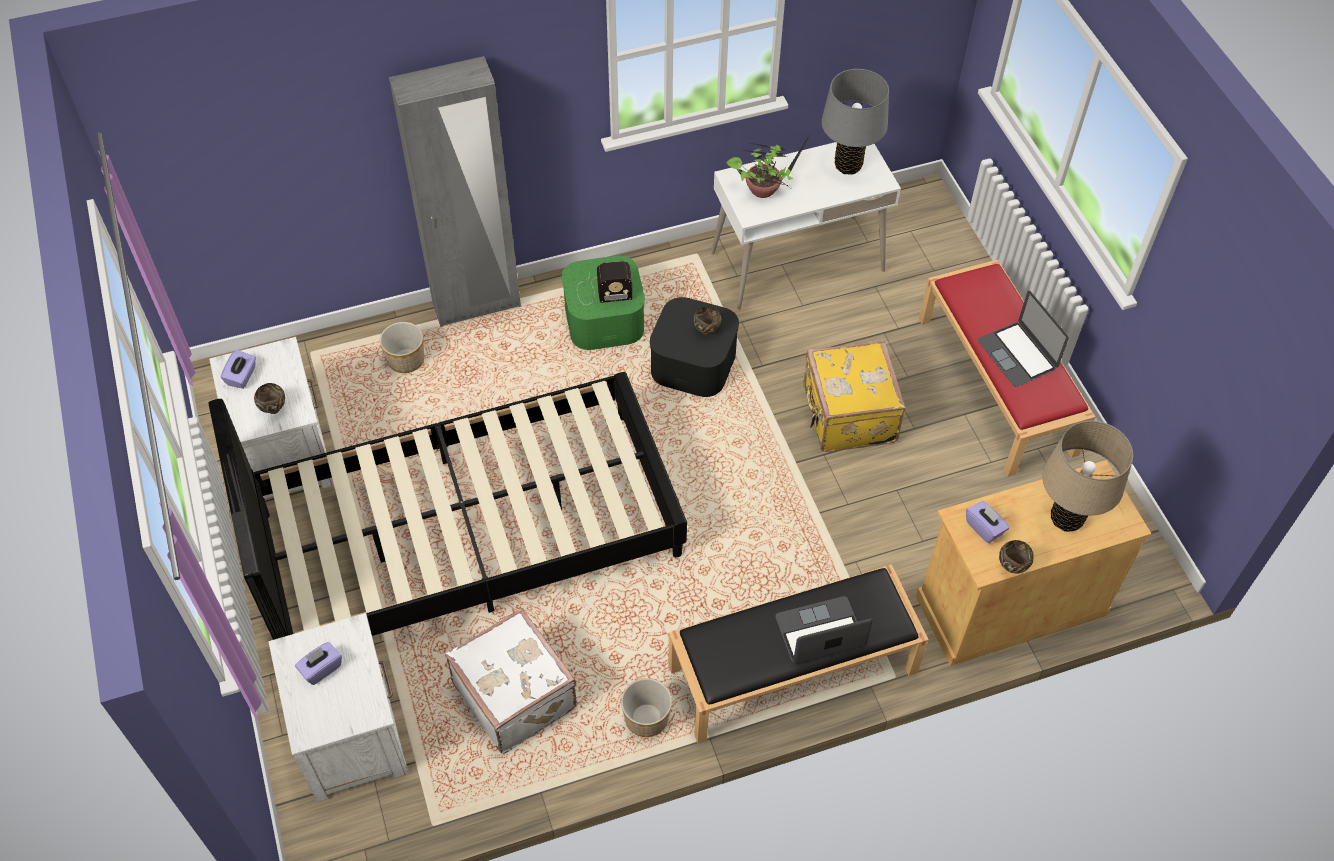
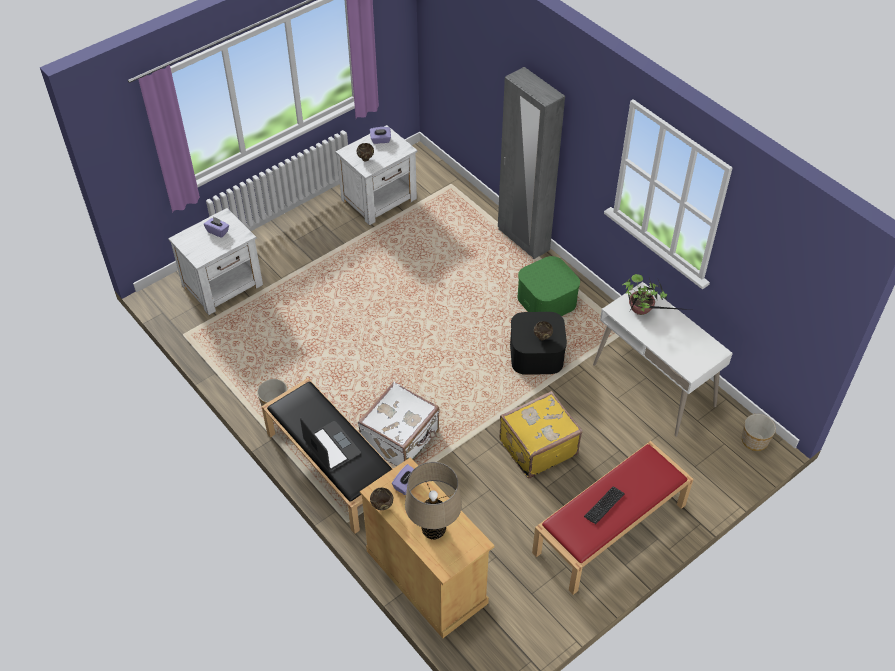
camera: 70 degrees right, 5 degrees down
black bed [209,372,687,640] -> none
planter [380,322,424,373] -> planter moved to [742,414,776,451]
white suitcase [446,608,577,754] -> white suitcase moved to [358,382,440,466]
radio [577,261,632,305] -> none
grey table lamp [821,69,889,175] -> none
laptop [978,291,1069,387] -> keyboard [584,486,625,524]

